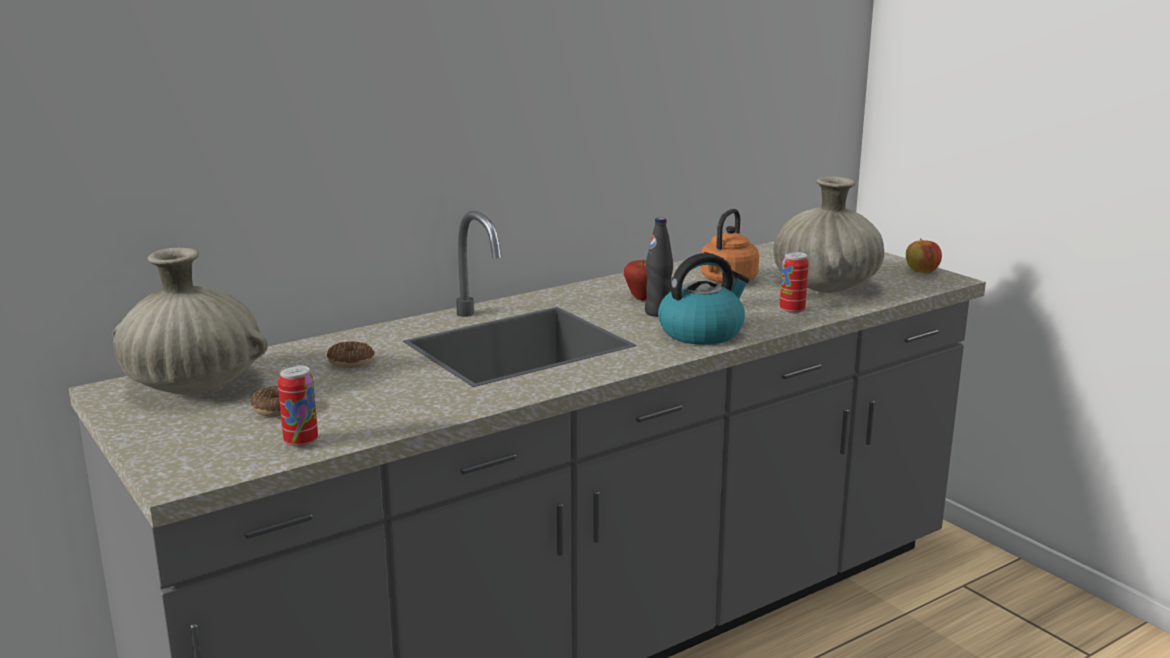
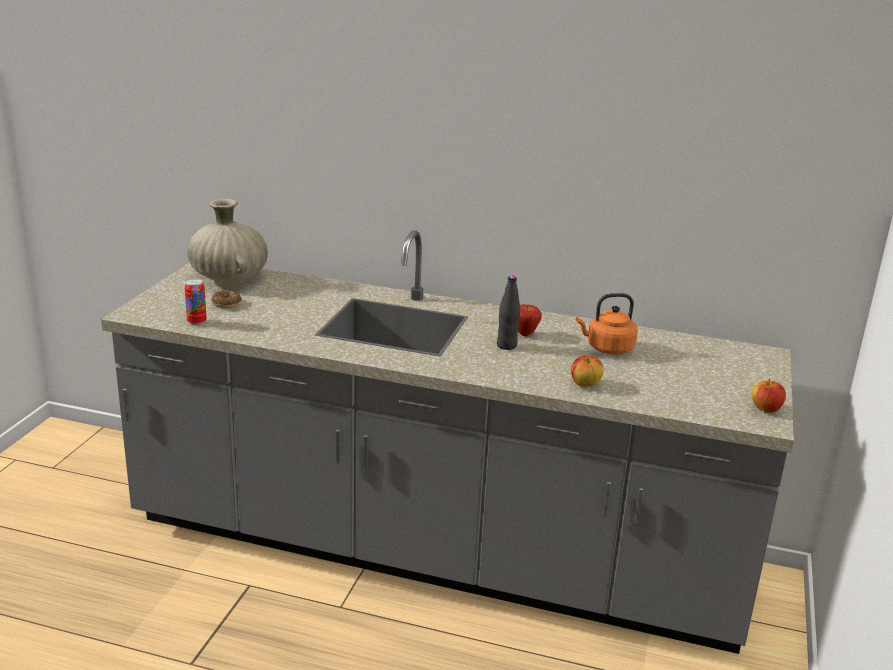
camera: 50 degrees right, 5 degrees up
donut [327,341,375,368] -> none
kettle [658,253,750,345] -> none
beige vase [773,176,884,293] -> none
can [780,252,809,314] -> apple [571,356,604,387]

